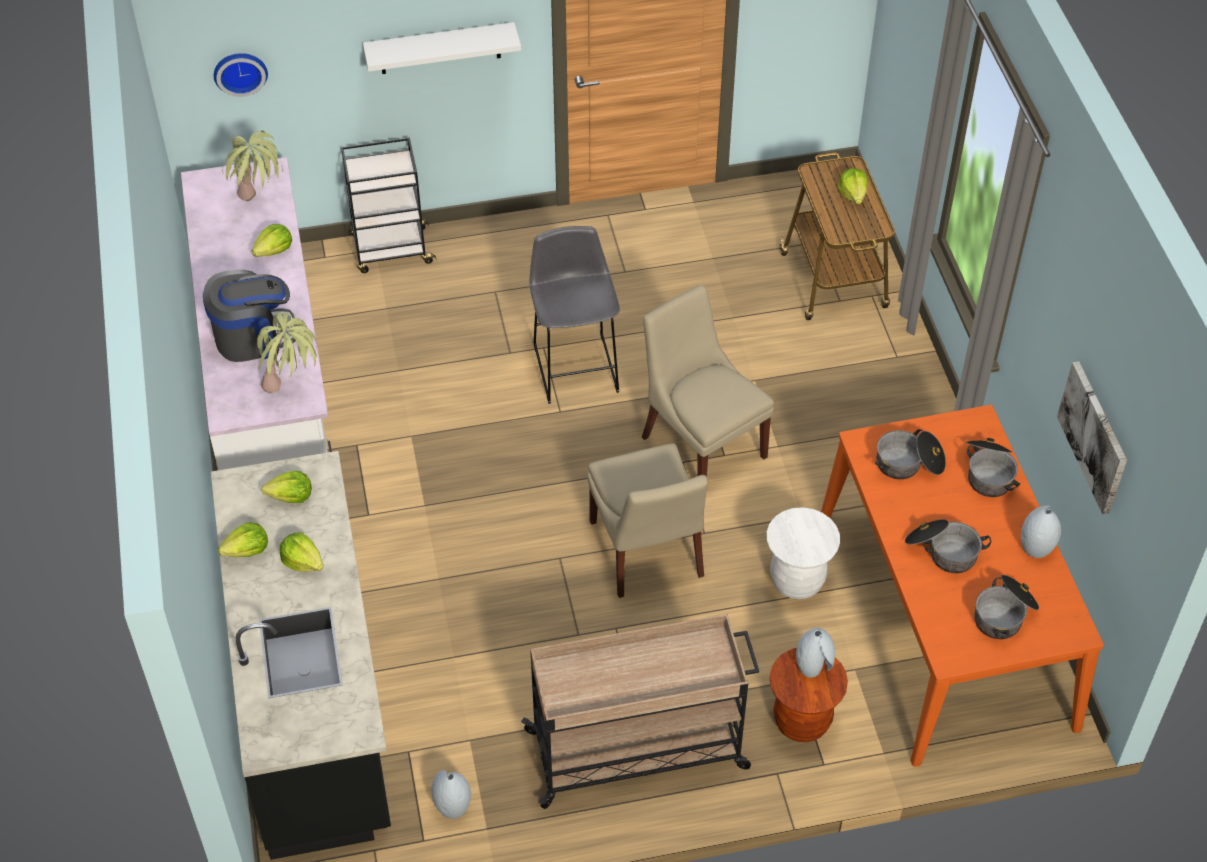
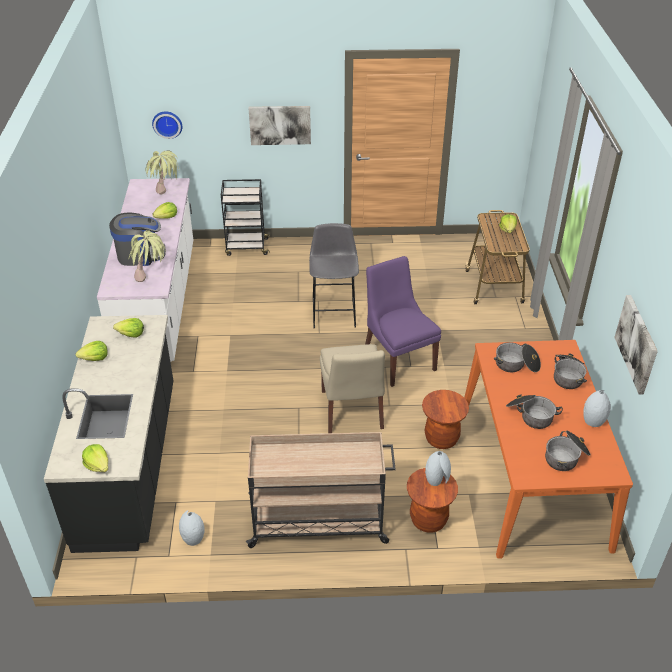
camera: 10 degrees right, 10 degrees down
lettuce [280,532,323,572] -> lettuce moved to [82,444,108,472]
white shelf [363,22,521,74] -> picture [249,106,311,145]
beige chair [642,285,774,477] -> purple chair [365,256,441,387]
white stool [767,507,840,599] -> brown stool [422,390,469,449]

